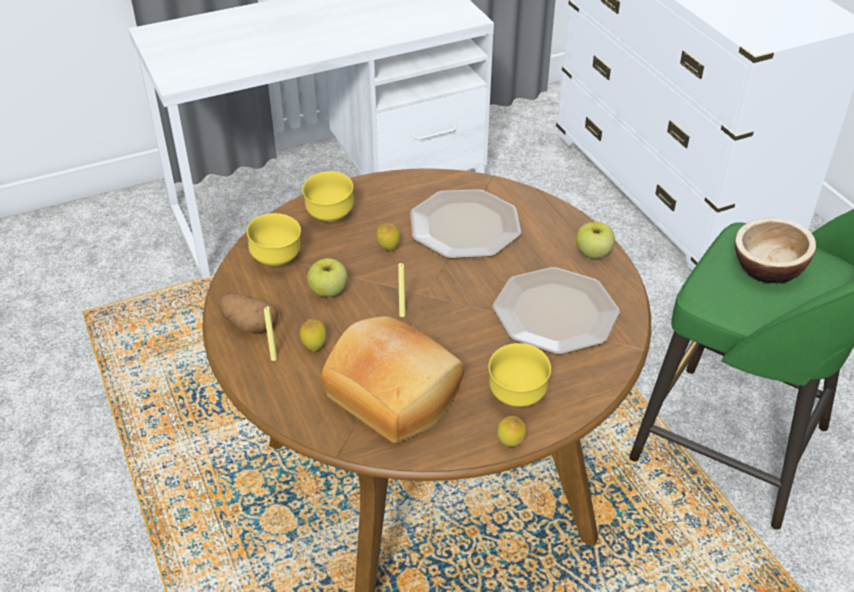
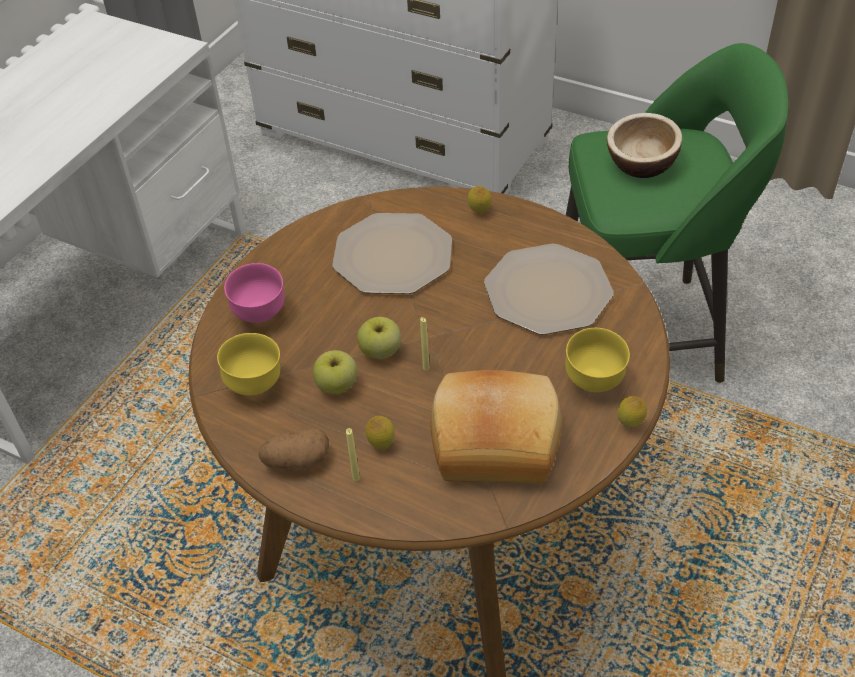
camera: 35 degrees left, 5 degrees up
yellow bowl [302,171,354,222] -> pink bowl [224,263,285,323]
lemon [376,223,400,251] -> lemon moved to [468,186,491,213]
apple [576,222,615,259] -> apple moved to [357,317,401,359]

